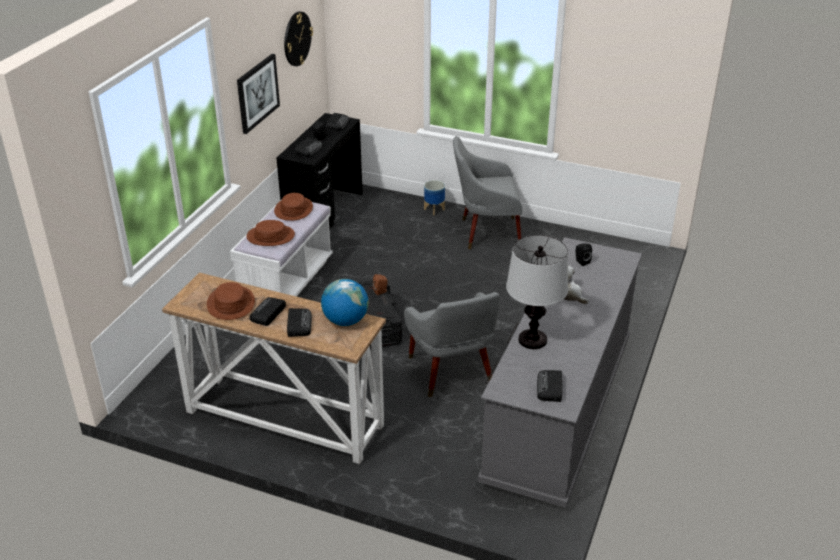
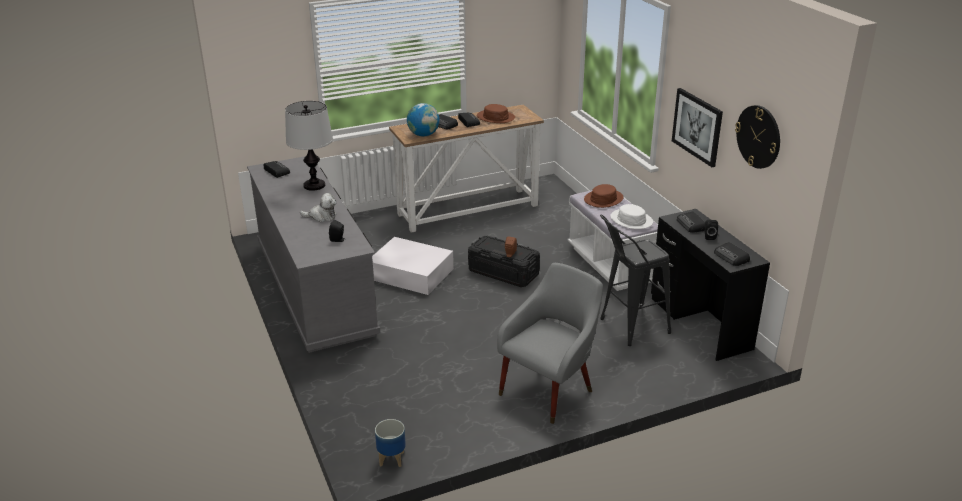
camera: 135 degrees right, 5 degrees down
brown hat [274,193,313,221] -> white hat [610,204,653,229]
grey armchair [404,292,500,397] -> white storage box [372,237,454,295]
planter [424,180,445,215] -> planter moved to [375,419,406,467]
none -> black stool [600,214,671,346]

